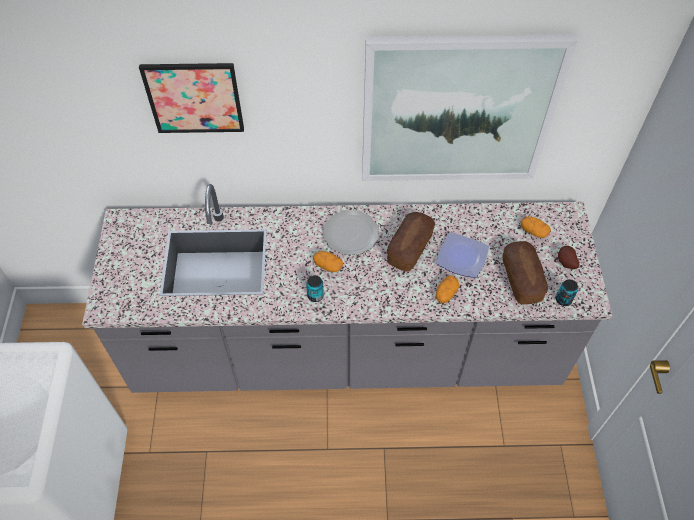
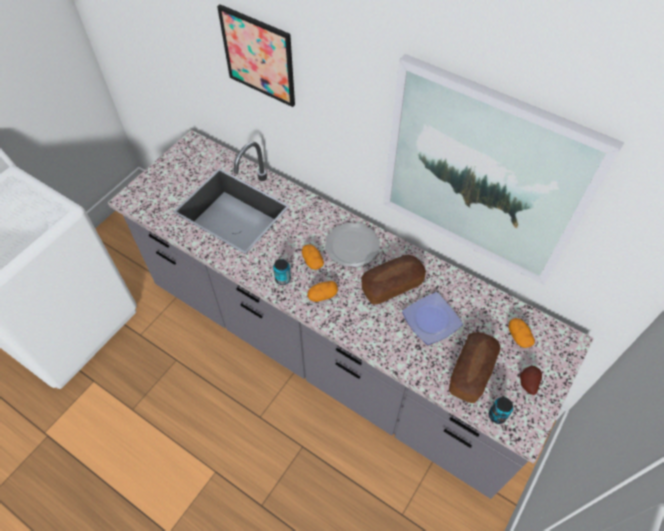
camera: 35 degrees right, 0 degrees up
potato [436,276,459,303] -> potato moved to [307,281,338,302]

